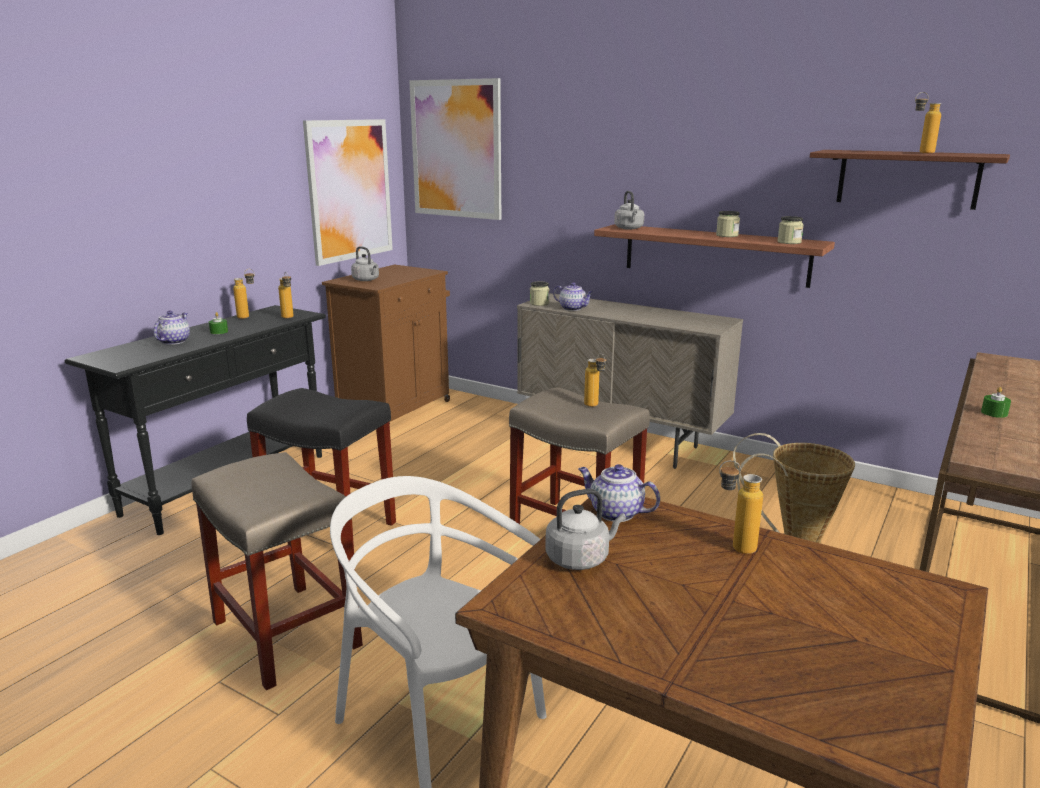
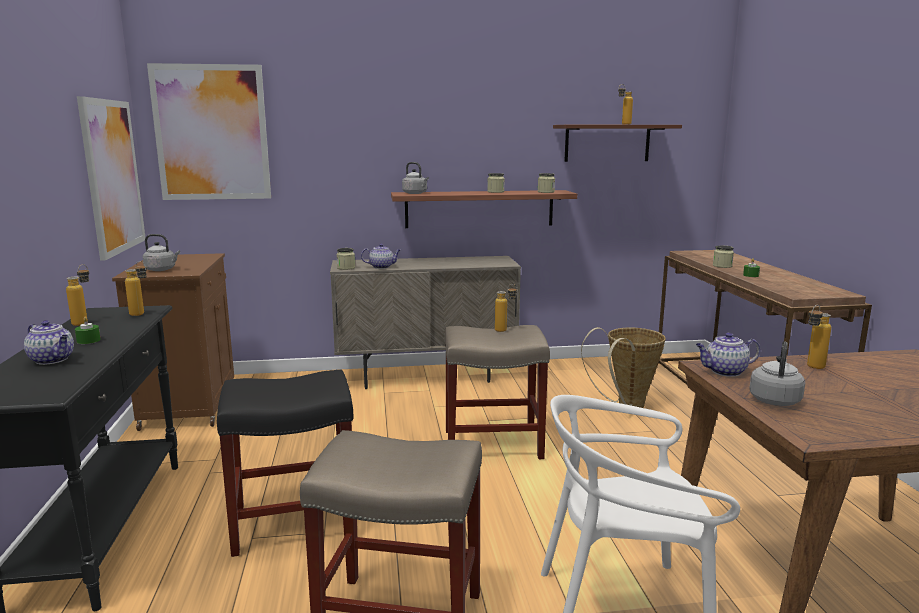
camera: 40 degrees left, 5 degrees down
teapot [153,311,190,345] -> teapot turned 150 degrees clockwise [24,320,74,365]
none -> jar [713,245,734,268]

